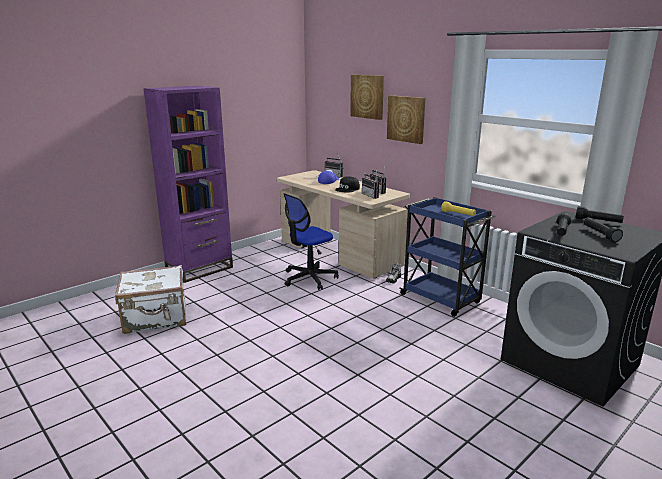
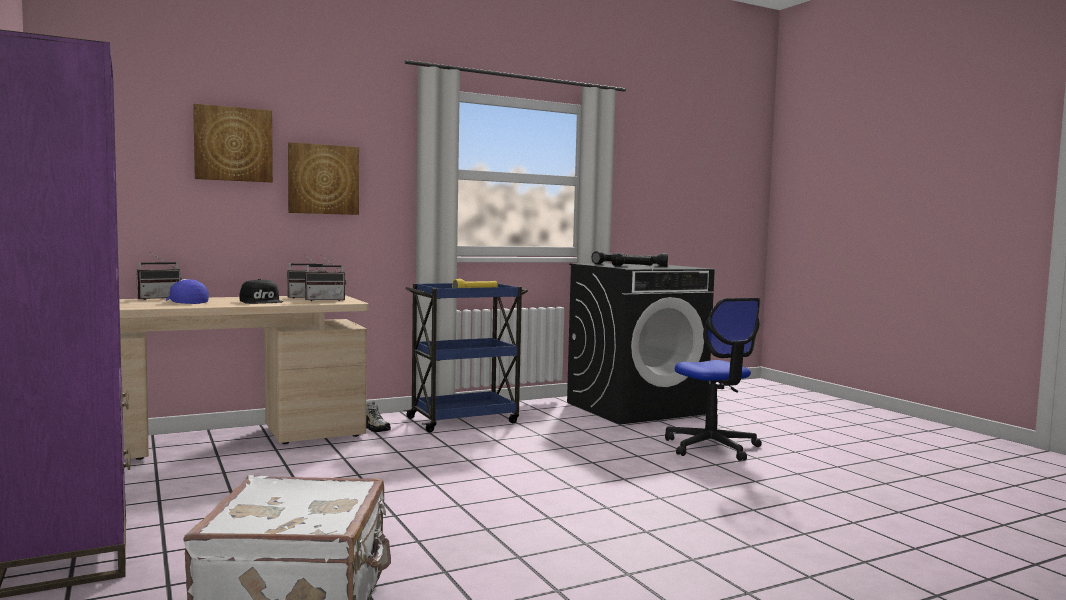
camera: 75 degrees left, 15 degrees down
office chair [283,193,339,290] -> office chair moved to [665,298,762,461]

